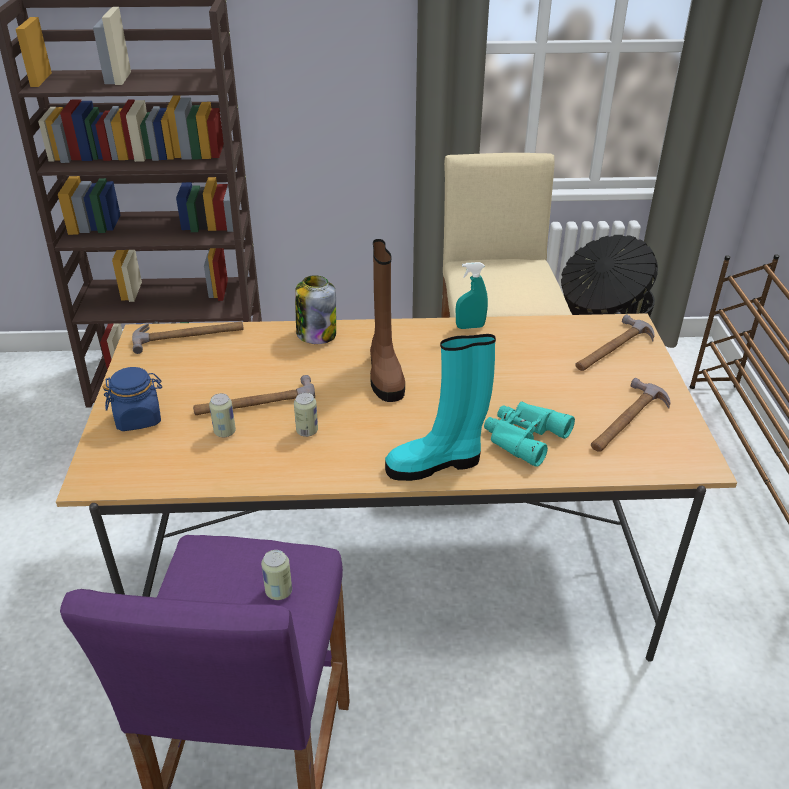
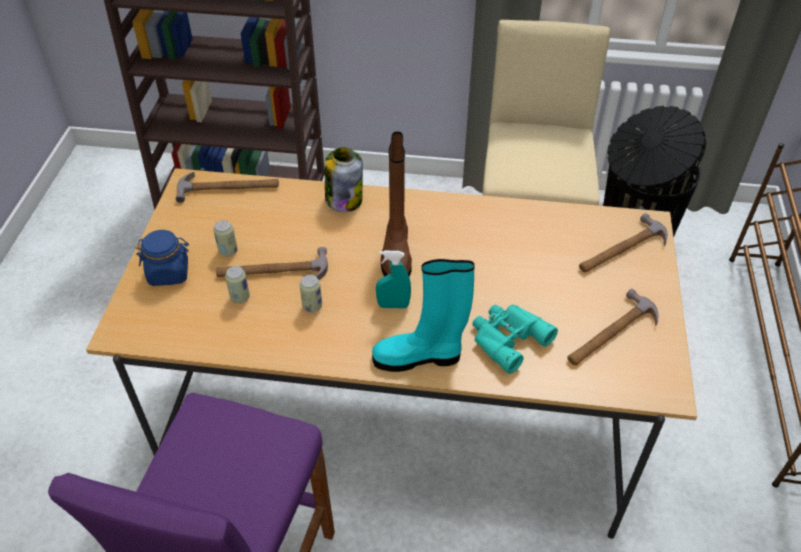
camera: 10 degrees right, 10 degrees up
can [261,550,292,600] -> can moved to [213,220,238,257]
turquoise spray bottle [456,262,488,329] -> turquoise spray bottle moved to [376,250,411,308]

